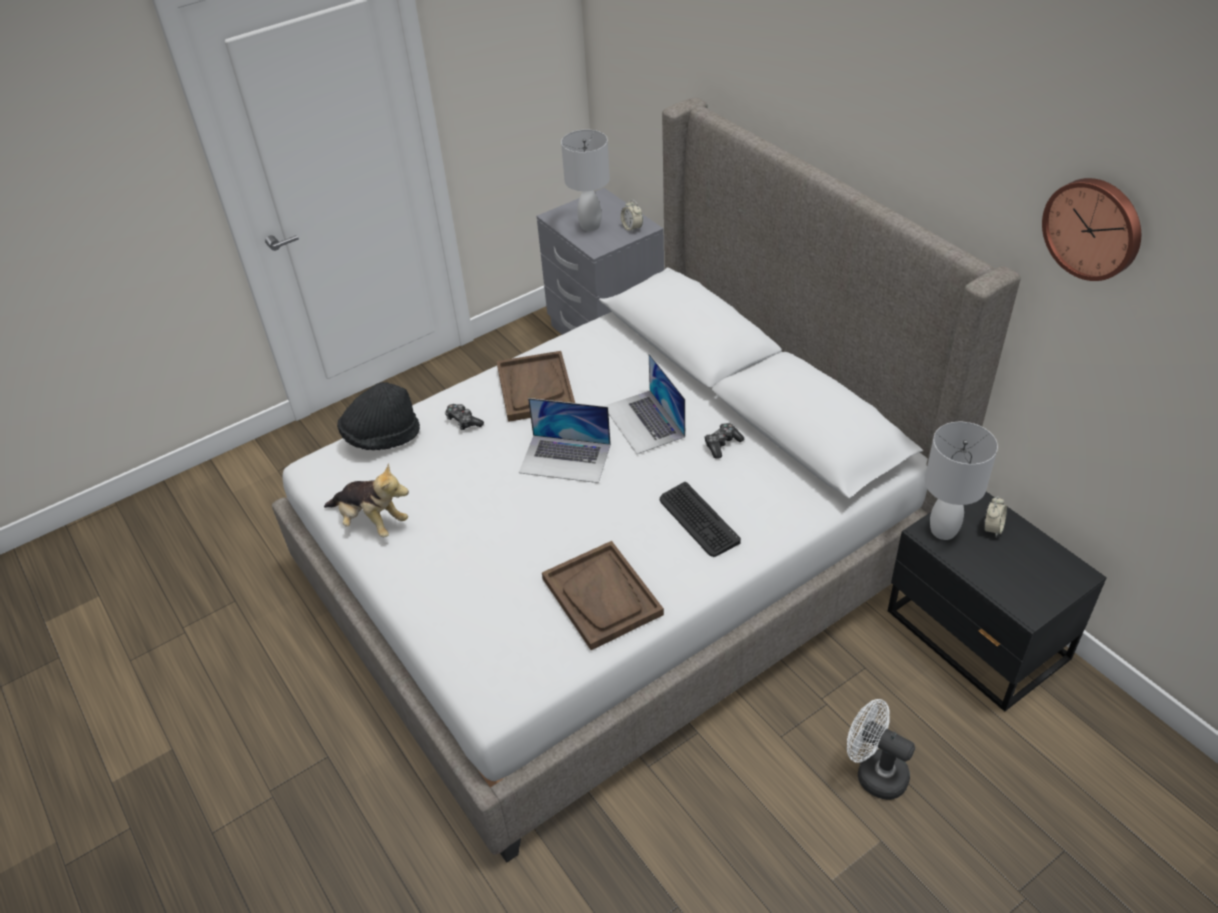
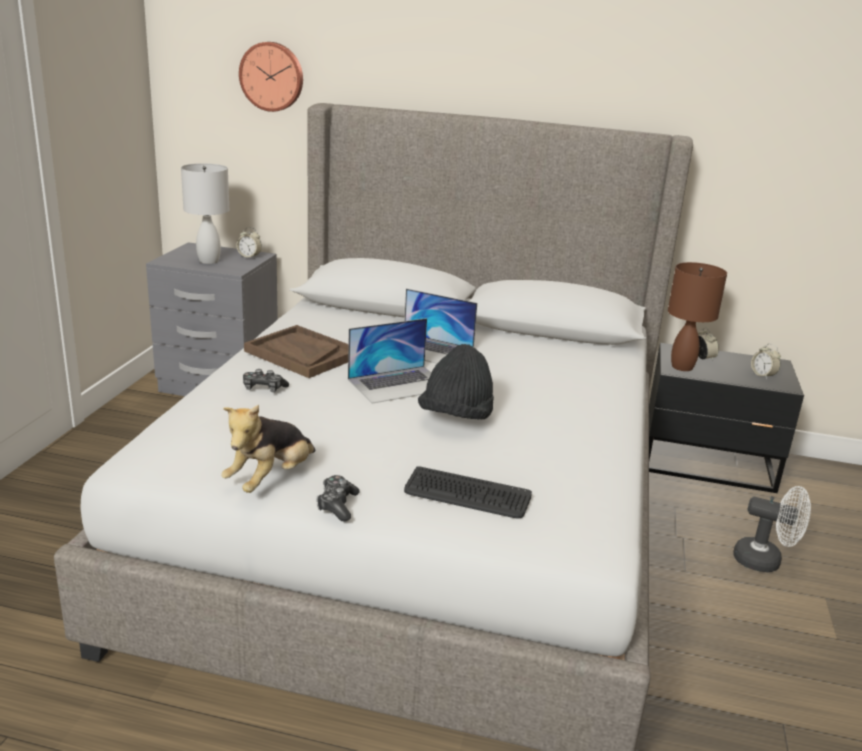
camera: 45 degrees left, 20 degrees down
plush toy [324,463,409,537] -> plush toy turned 135 degrees clockwise [221,405,316,493]
black hat [337,382,420,450] -> black hat moved to [418,344,494,420]
brown tray [542,541,664,650] -> none
keyboard [660,482,741,557] -> keyboard moved to [404,466,532,519]
game controller [705,423,744,459] -> game controller moved to [316,475,359,521]
white fan [847,699,915,800] -> white fan turned 150 degrees counterclockwise [733,486,811,572]
white table lamp [925,422,998,540] -> brown table lamp [668,262,727,371]
wall clock [1042,178,1141,281] -> wall clock moved to [239,42,303,112]
none -> alarm clock [751,343,781,379]

